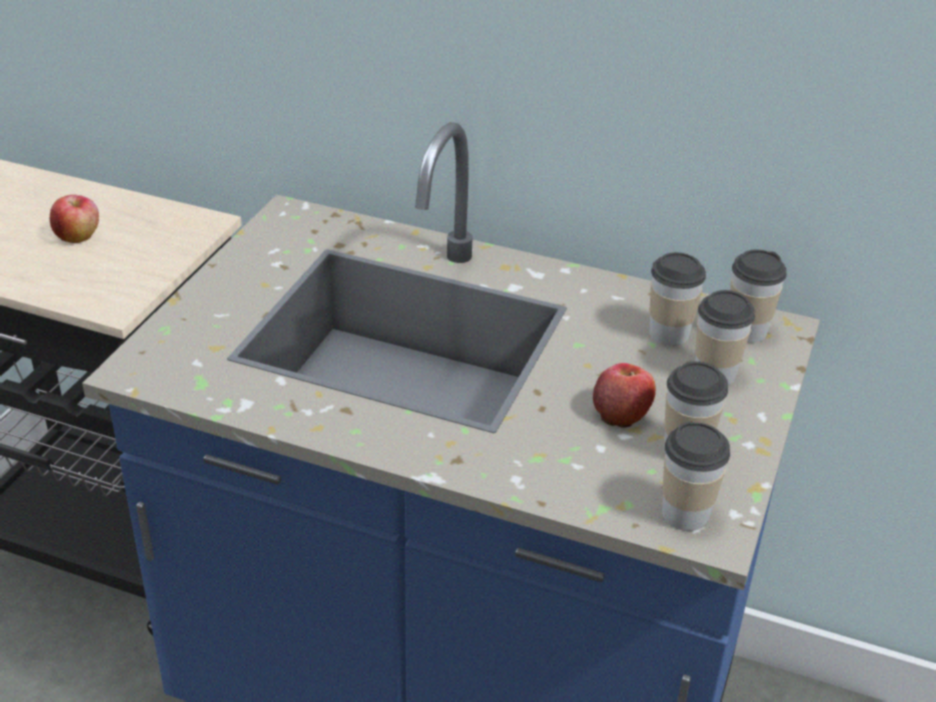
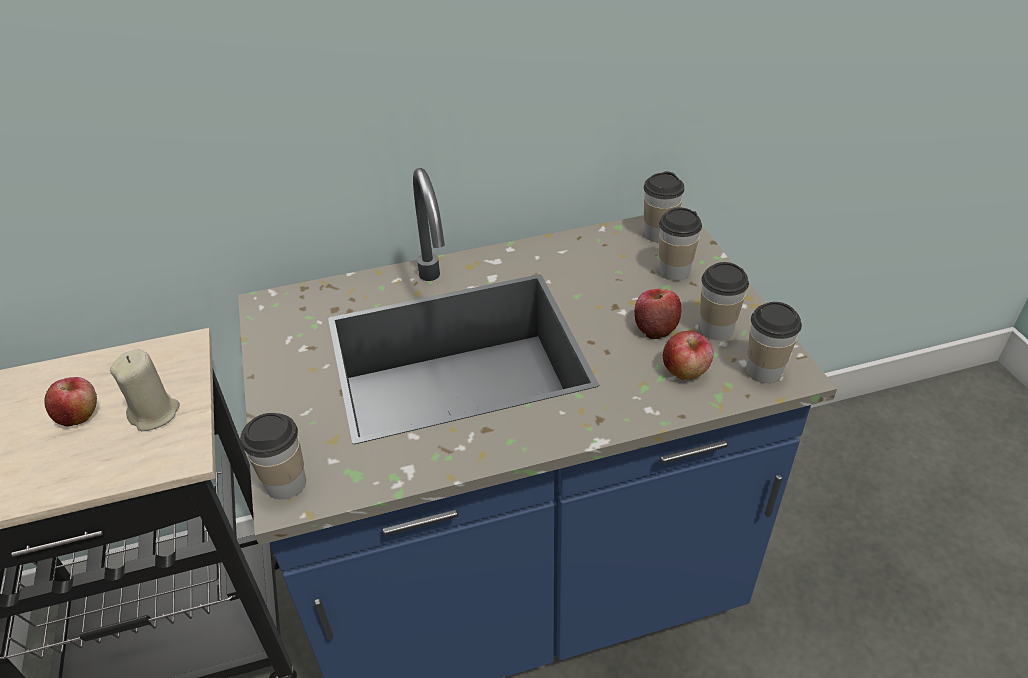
camera: 35 degrees left, 5 degrees up
cup [649,252,706,346] -> cup moved to [240,413,306,500]
none -> beige candle [110,349,180,431]
none -> apple [663,331,714,380]

